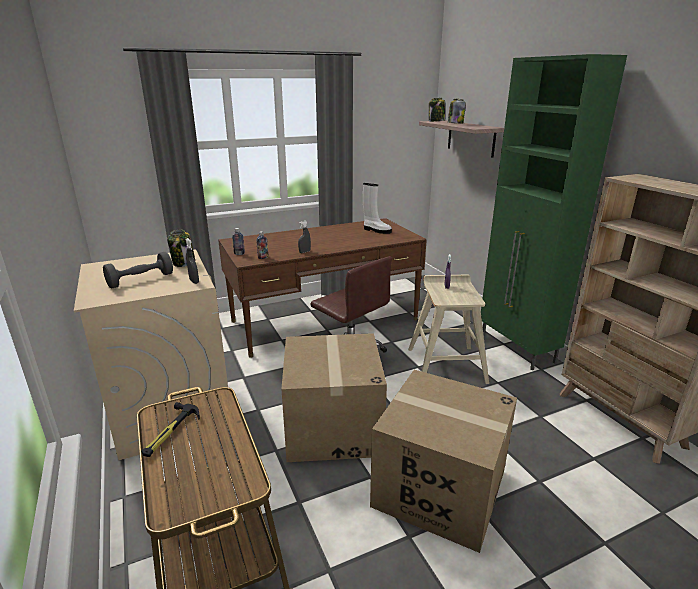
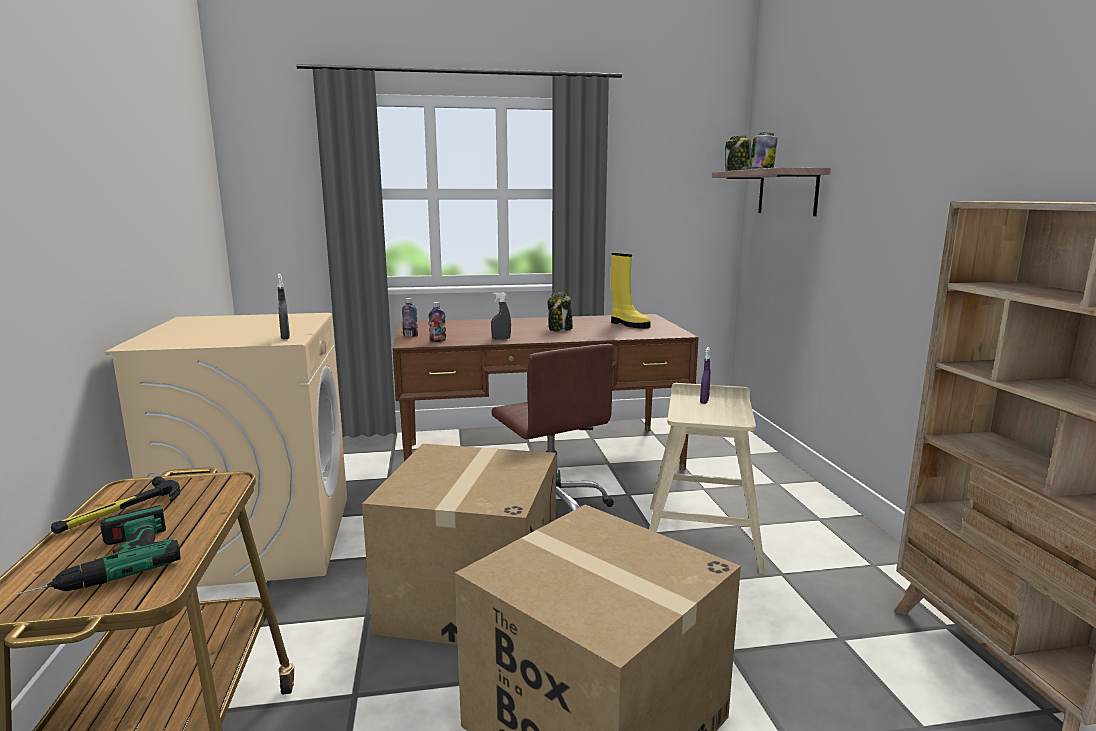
camera: 15 degrees right, 10 degrees down
grey dumbbell [103,252,173,288] -> none
jar [167,230,195,267] -> jar moved to [548,293,573,332]
white boot [363,183,392,234] -> yellow boot [611,253,651,329]
green cabinet [481,54,627,370] -> none
none -> power drill [17,505,180,595]

